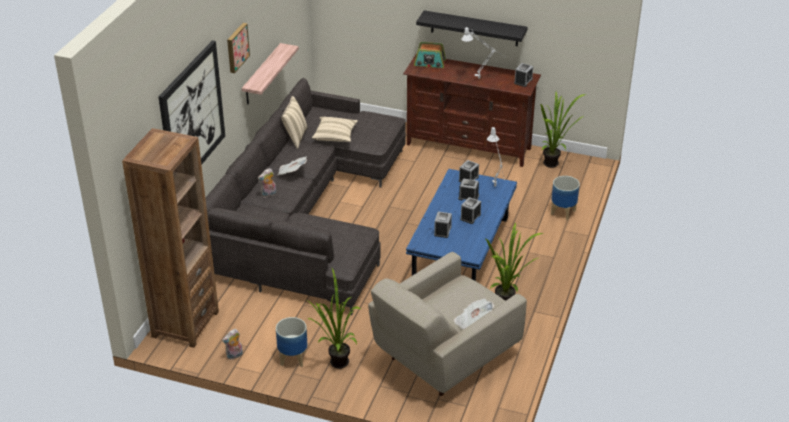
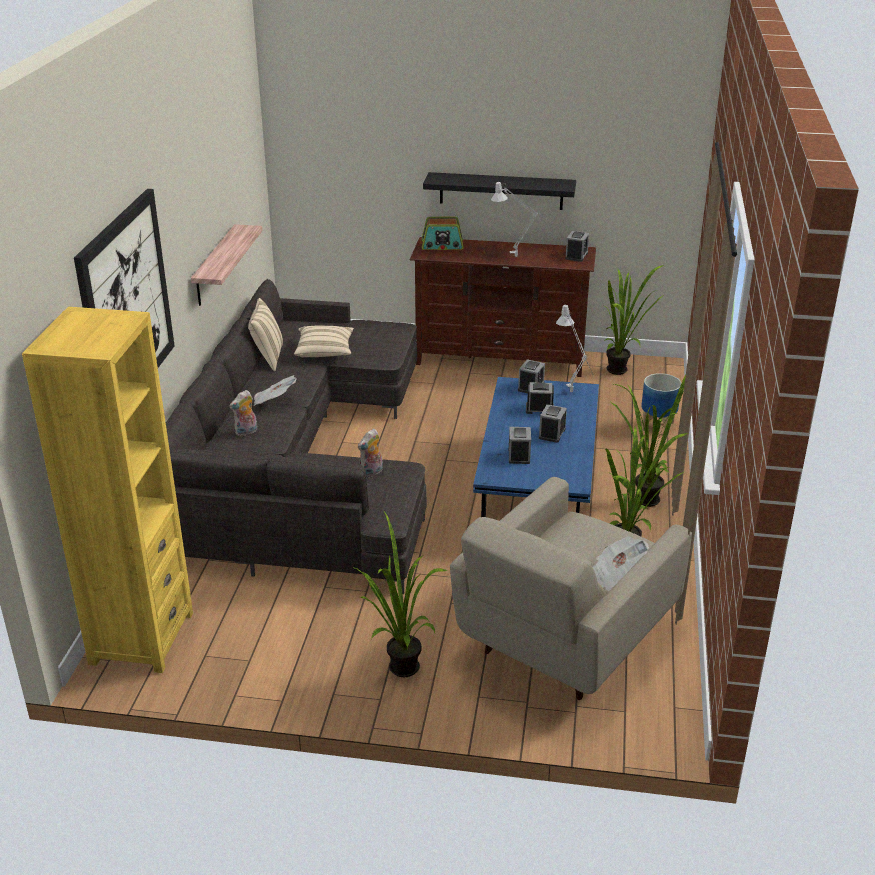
camera: 10 degrees left, 5 degrees down
brown bookcase [122,128,219,348] -> yellow bookcase [22,307,193,673]
plush toy [222,329,243,360] -> plush toy moved to [358,429,383,477]
picture [227,23,250,73] -> none
planter [276,317,307,367] -> none
none -> potted plant [611,374,686,507]

